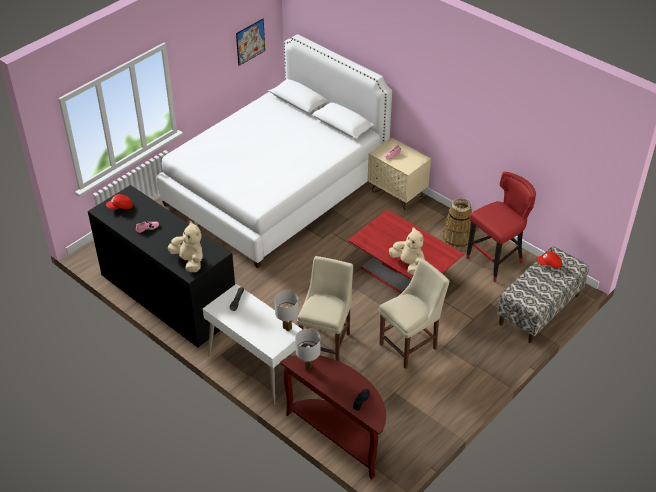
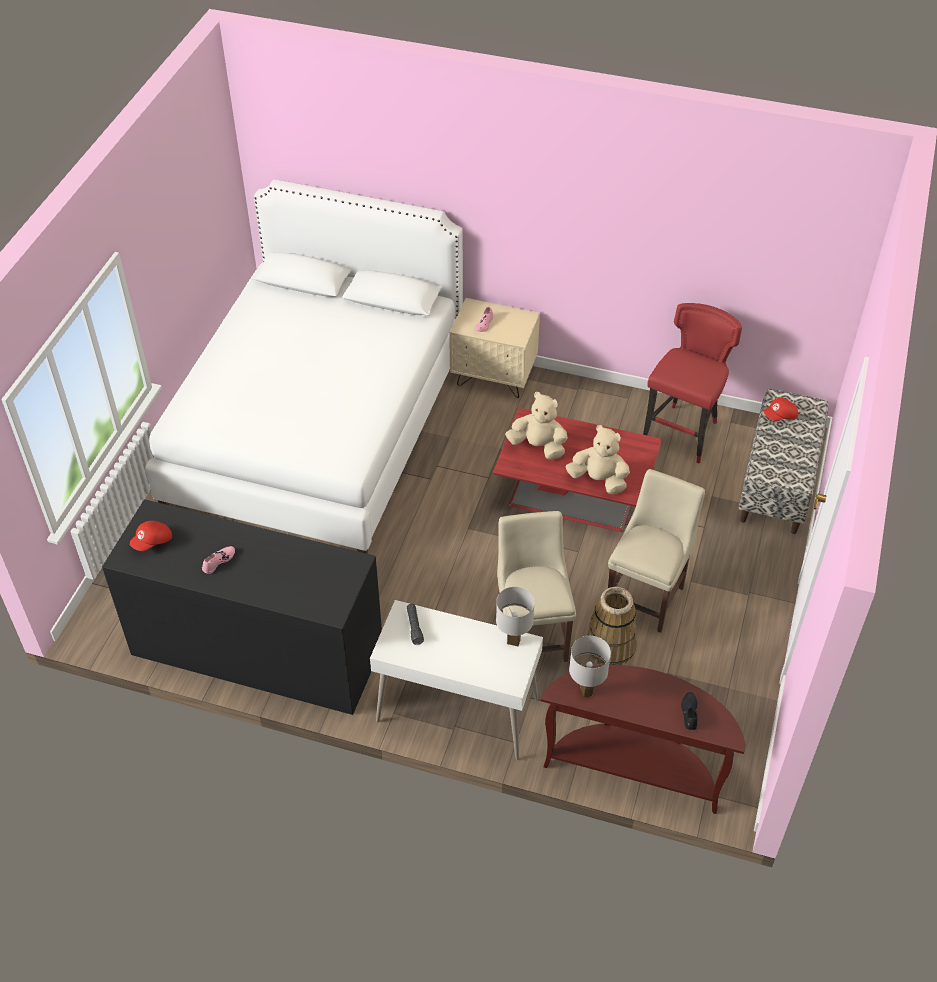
camera: 25 degrees left, 5 degrees up
beige plush toy [168,221,203,272] -> beige plush toy moved to [505,392,568,460]
picture [236,19,265,66] -> none
basket [443,198,472,249] -> basket moved to [587,587,637,665]

